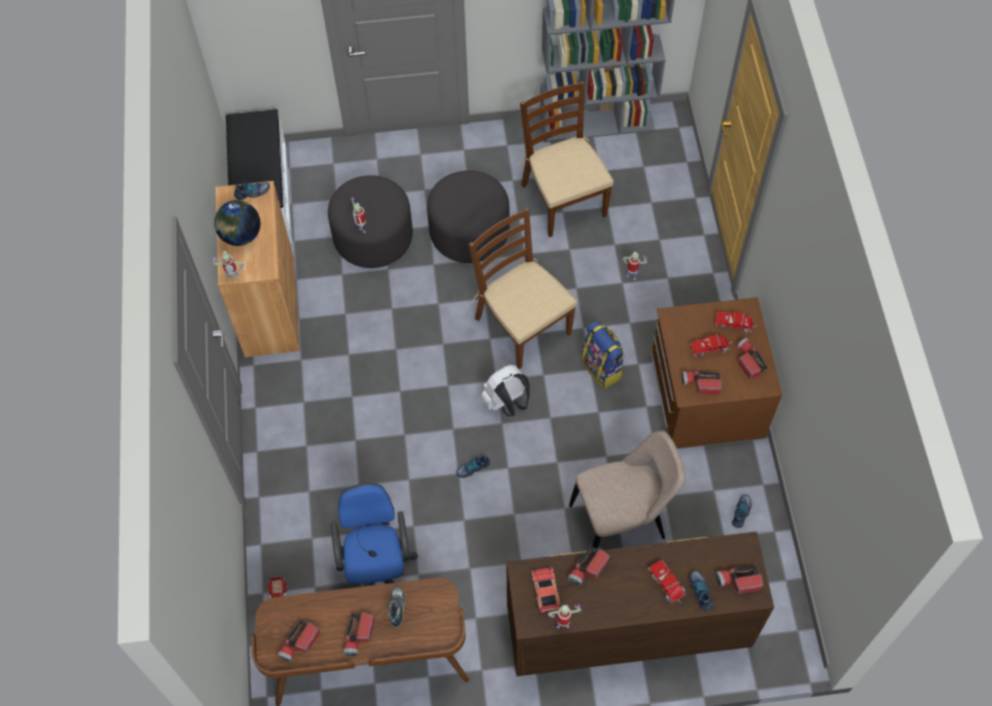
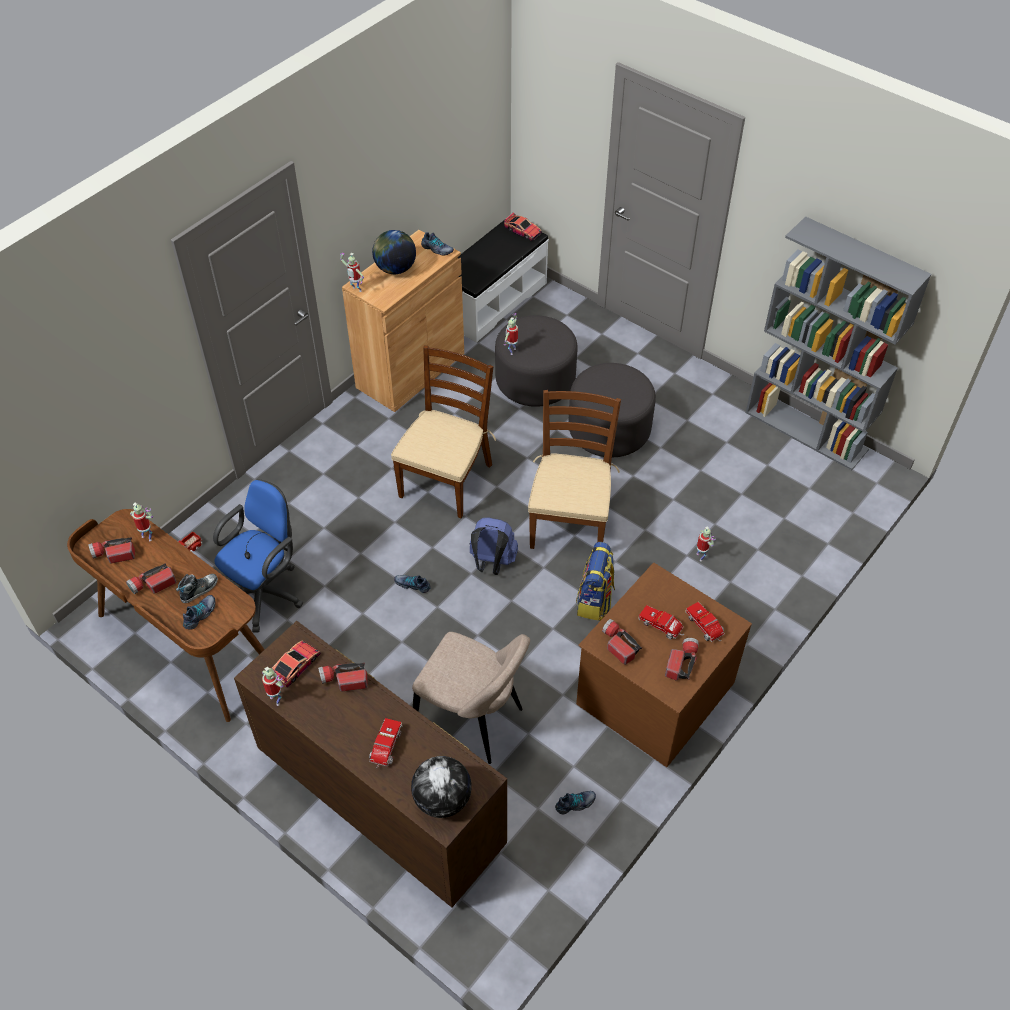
camera: 45 degrees right, 10 degrees down
white backpack [481,365,529,416] -> blue backpack [470,517,518,575]
brown chair [518,81,614,237] -> brown chair moved to [391,346,496,518]
shoe [689,570,712,611] -> shoe moved to [183,595,216,630]
flashlight [715,566,763,594] -> globe [411,756,472,818]
none -> toy robot [130,503,153,541]
none -> toy car [504,213,542,241]

